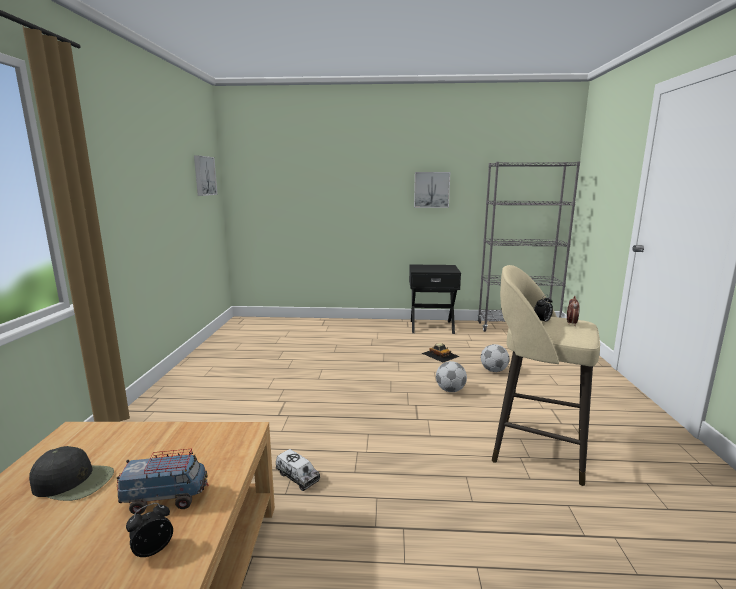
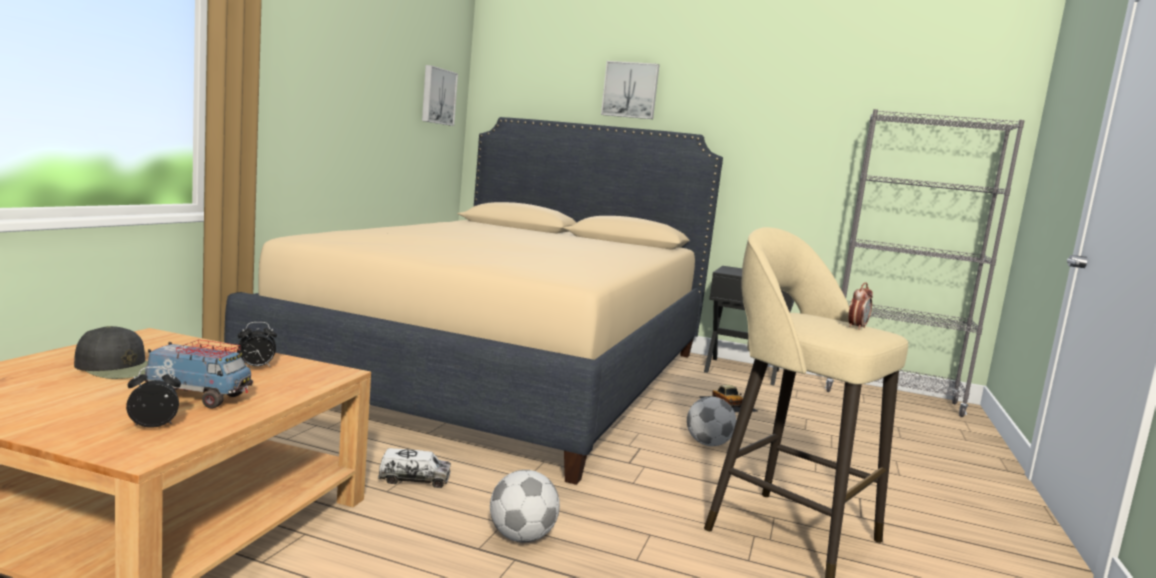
camera: 15 degrees right, 5 degrees down
toy truck [276,449,320,491] -> toy truck turned 60 degrees counterclockwise [378,448,451,488]
picture [414,172,450,208] -> picture moved to [601,61,659,119]
football [481,344,509,372] -> football moved to [490,470,560,542]
alarm clock [534,295,553,321] -> alarm clock moved to [238,322,277,368]
none -> beige bed [224,117,723,485]

